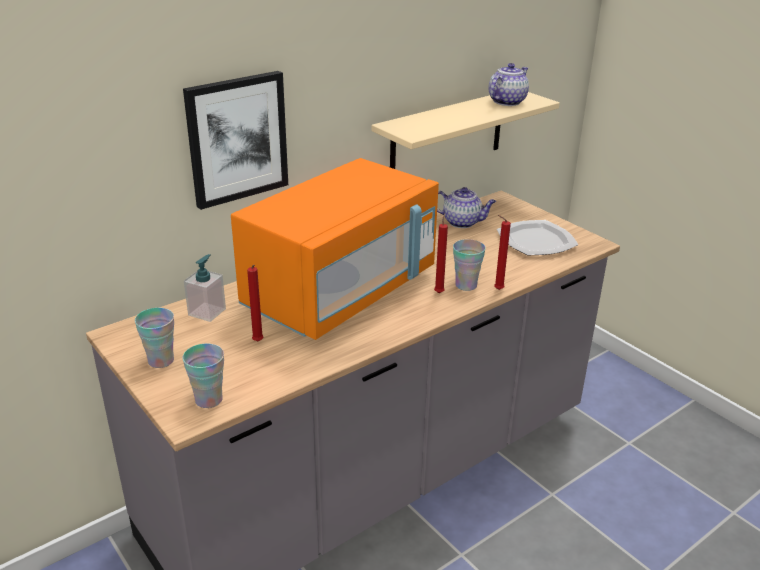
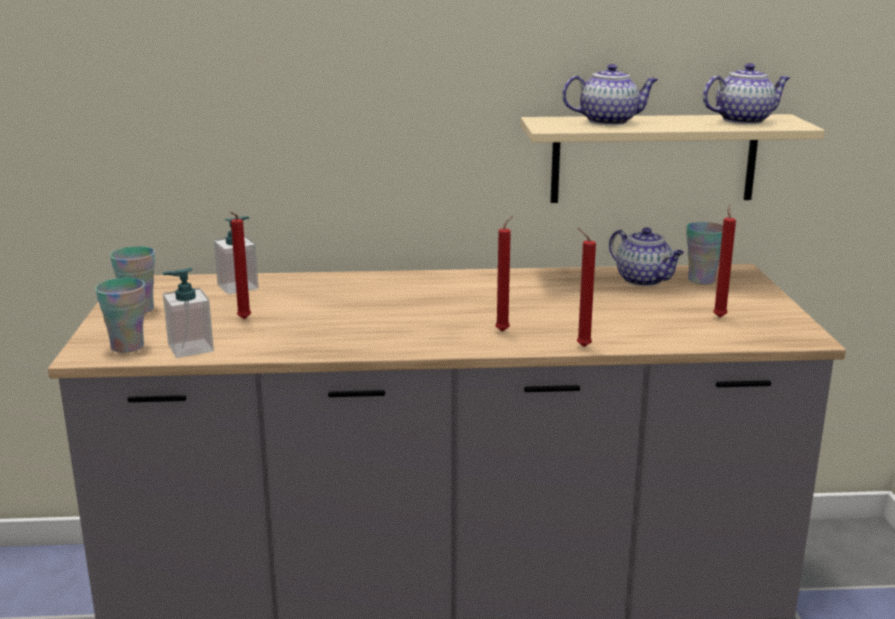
camera: 35 degrees right, 10 degrees down
picture [183,71,288,210] -> none
orange microwave [231,158,439,340] -> none
cup [453,239,486,291] -> cup moved to [687,222,723,284]
plate [497,220,578,255] -> red candle [713,205,736,318]
none -> soap dispenser [163,268,214,358]
none -> teapot [562,64,658,125]

